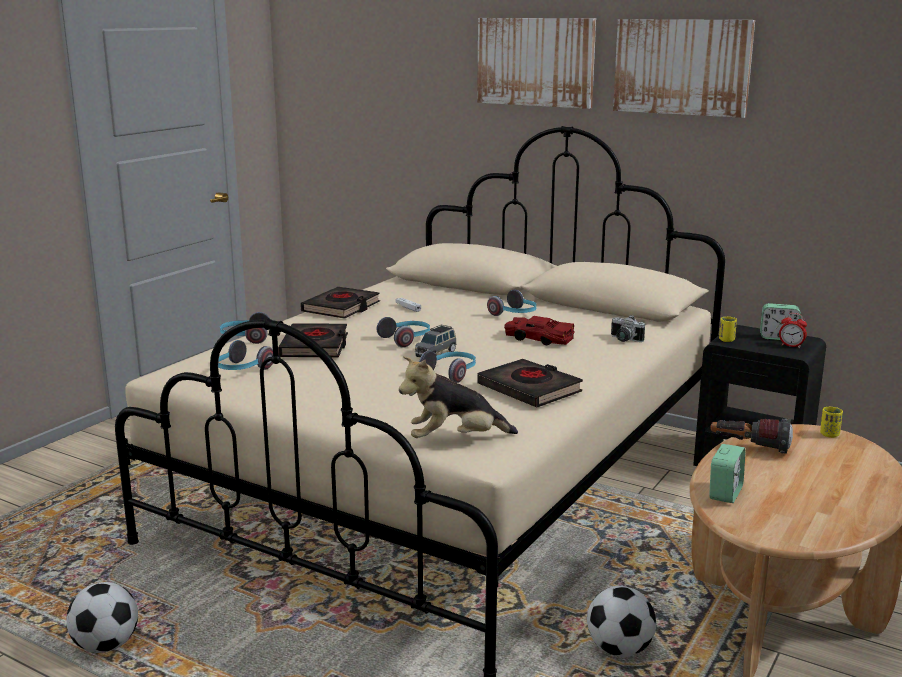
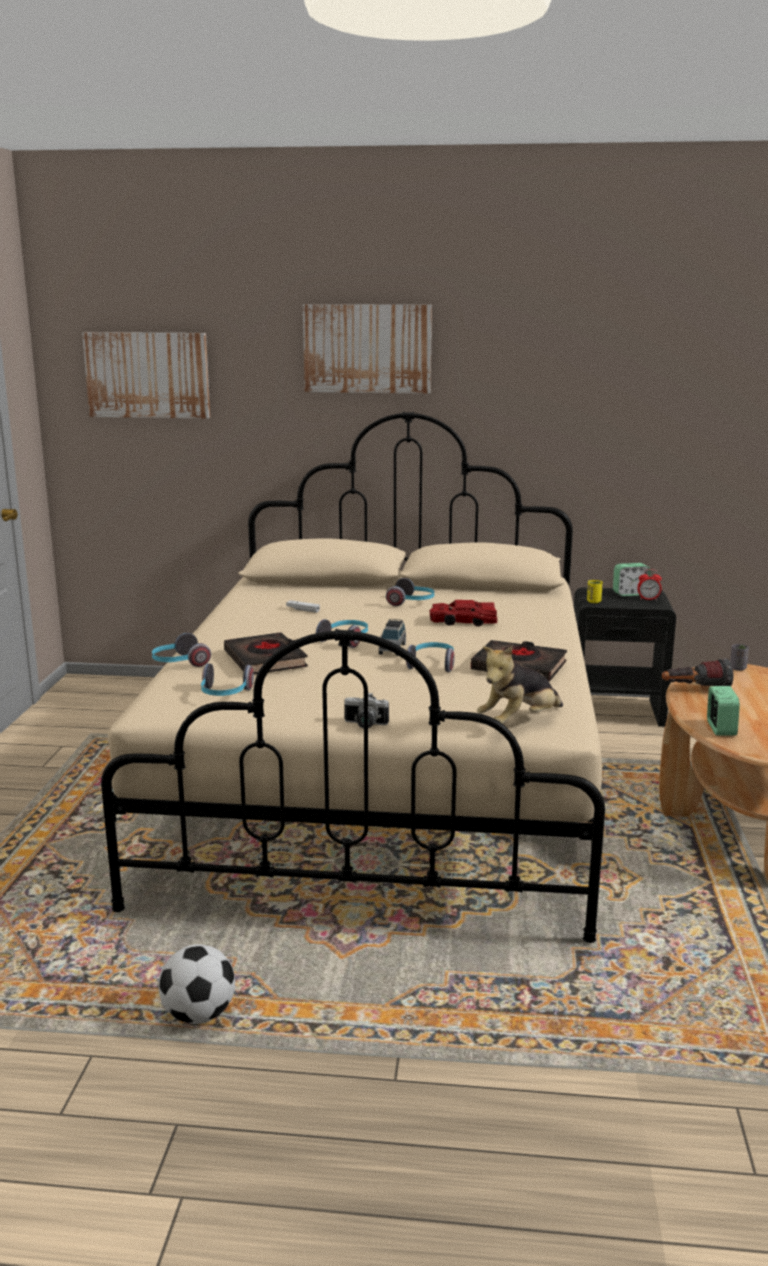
camera: 25 degrees left, 0 degrees up
black book [300,287,380,319] -> none
football [587,586,656,657] -> none
camera [611,315,645,342] -> camera moved to [344,693,389,728]
picture [613,19,755,118] -> picture moved to [82,332,210,419]
yellow cup [820,407,843,438] -> grey cup [730,644,749,671]

